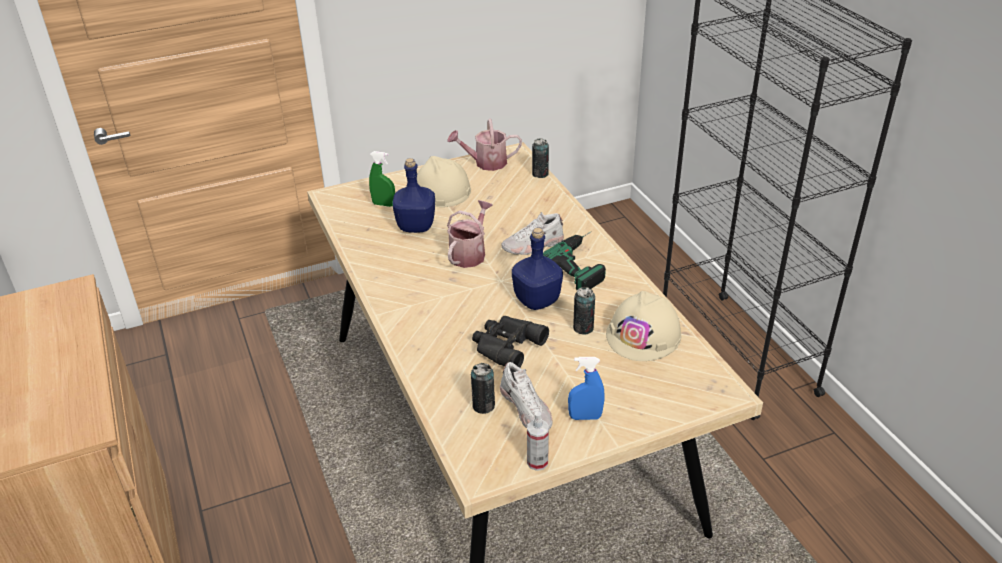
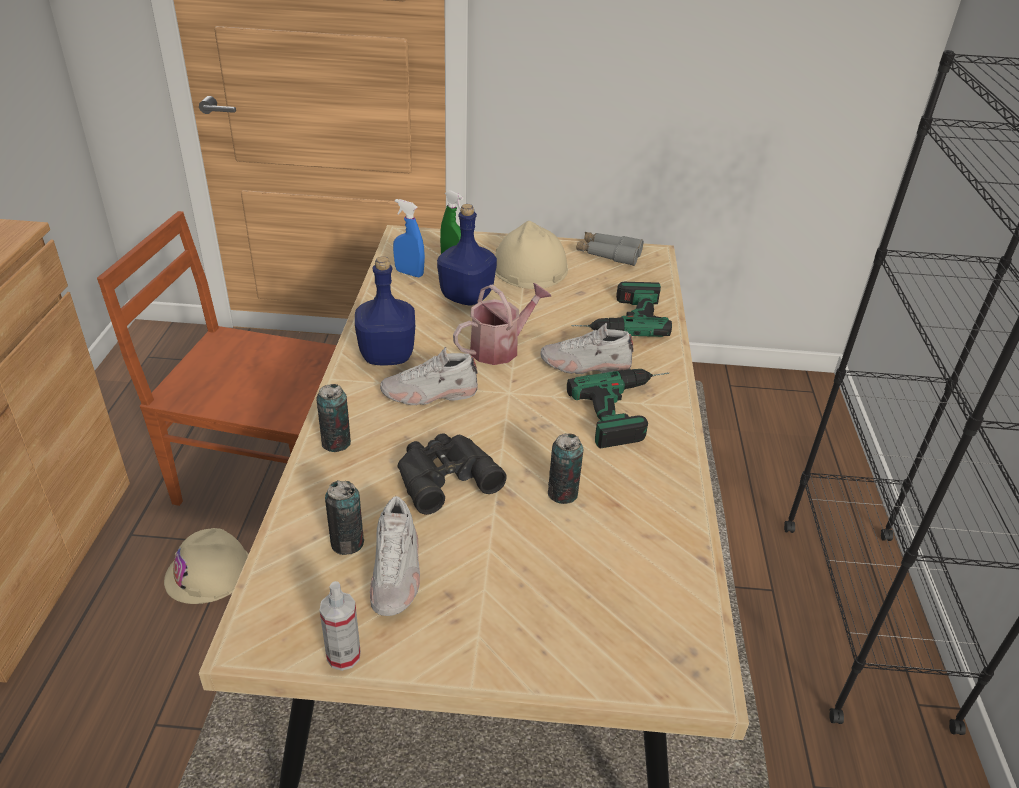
camera: 25 degrees right, 0 degrees up
watering can [447,119,522,171] -> grey binoculars [576,232,643,266]
blue bottle [512,228,563,310] -> blue bottle moved to [355,256,415,365]
can [532,138,549,178] -> can moved to [317,384,351,452]
blue spray bottle [568,357,605,420] -> blue spray bottle moved to [393,199,425,277]
beige hard hat [606,291,681,361] -> beige hard hat moved to [164,528,249,604]
none -> brown chair [97,211,337,506]
none -> white shoe [380,347,478,405]
none -> power drill [571,282,672,337]

